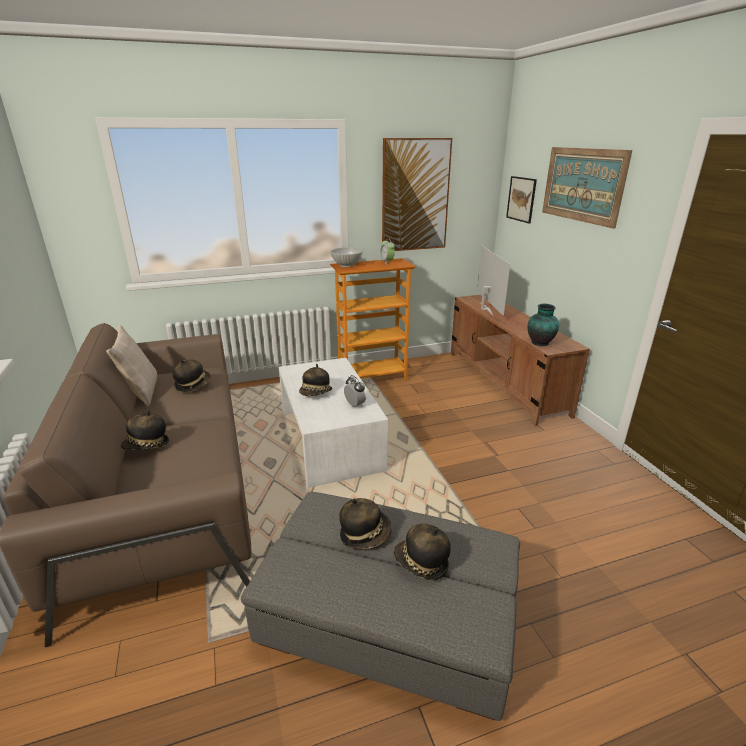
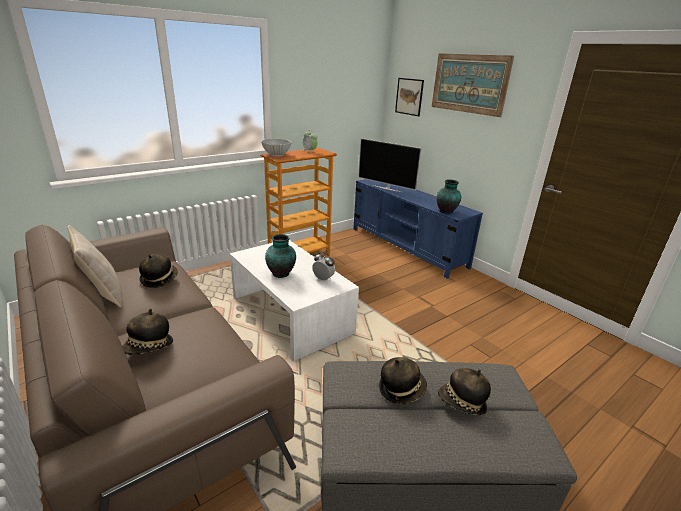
camera: 20 degrees left, 0 degrees up
hat [299,364,332,396] -> vase [265,234,296,278]
picture [382,138,452,251] -> none
brown tv stand [451,295,590,426] -> blue tv stand [353,179,483,279]
television [477,246,510,316] -> television turned 150 degrees clockwise [358,138,422,192]

